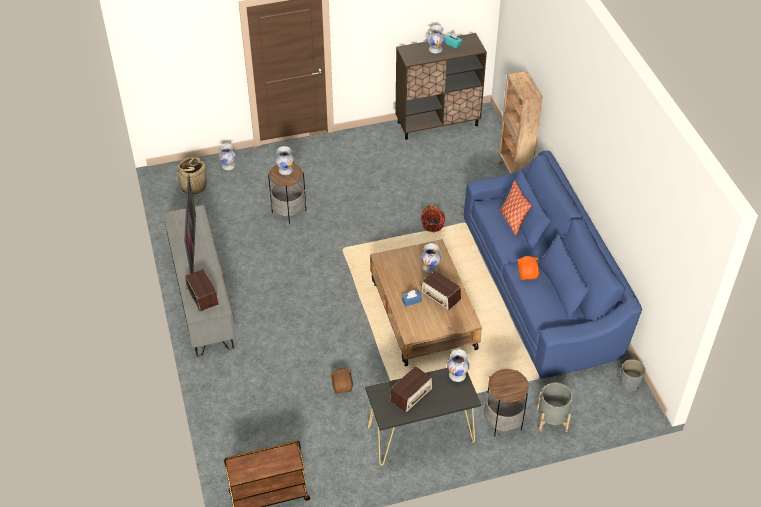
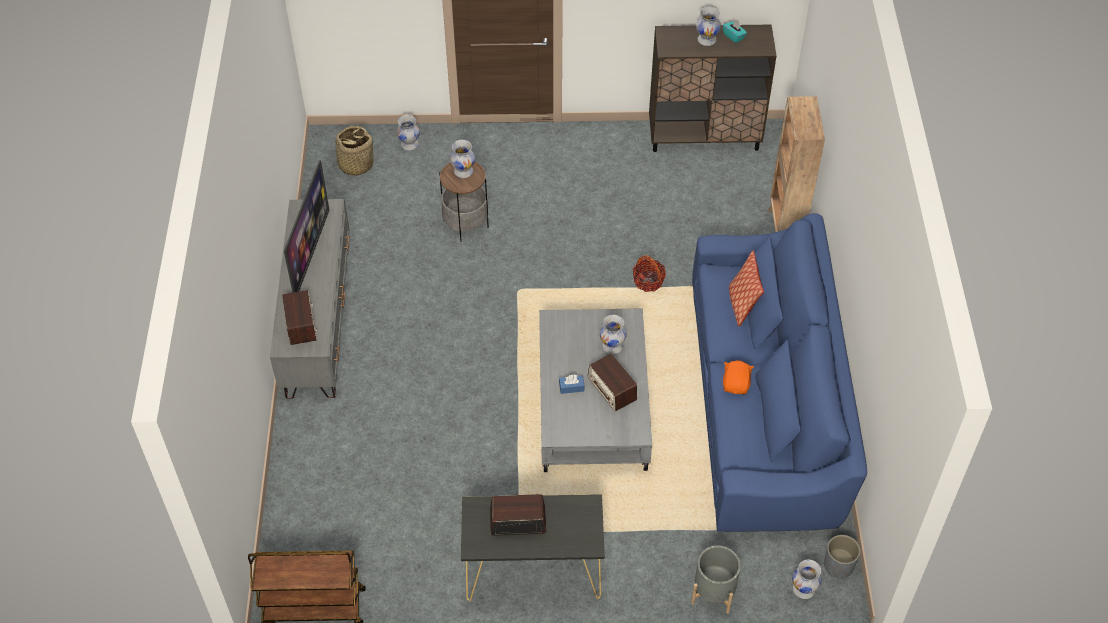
camera: 15 degrees right, 5 degrees up
brown plush toy [330,368,353,394] -> none
brown coffee table [370,239,482,366] -> grey coffee table [539,308,652,472]
radio [390,366,433,412] -> radio turned 150 degrees counterclockwise [490,494,546,536]
white vase [447,349,469,382] -> white vase moved to [792,560,822,599]
side table [484,369,529,437] -> none

